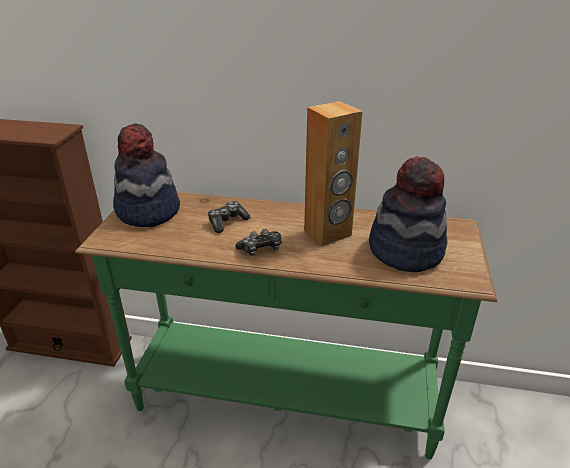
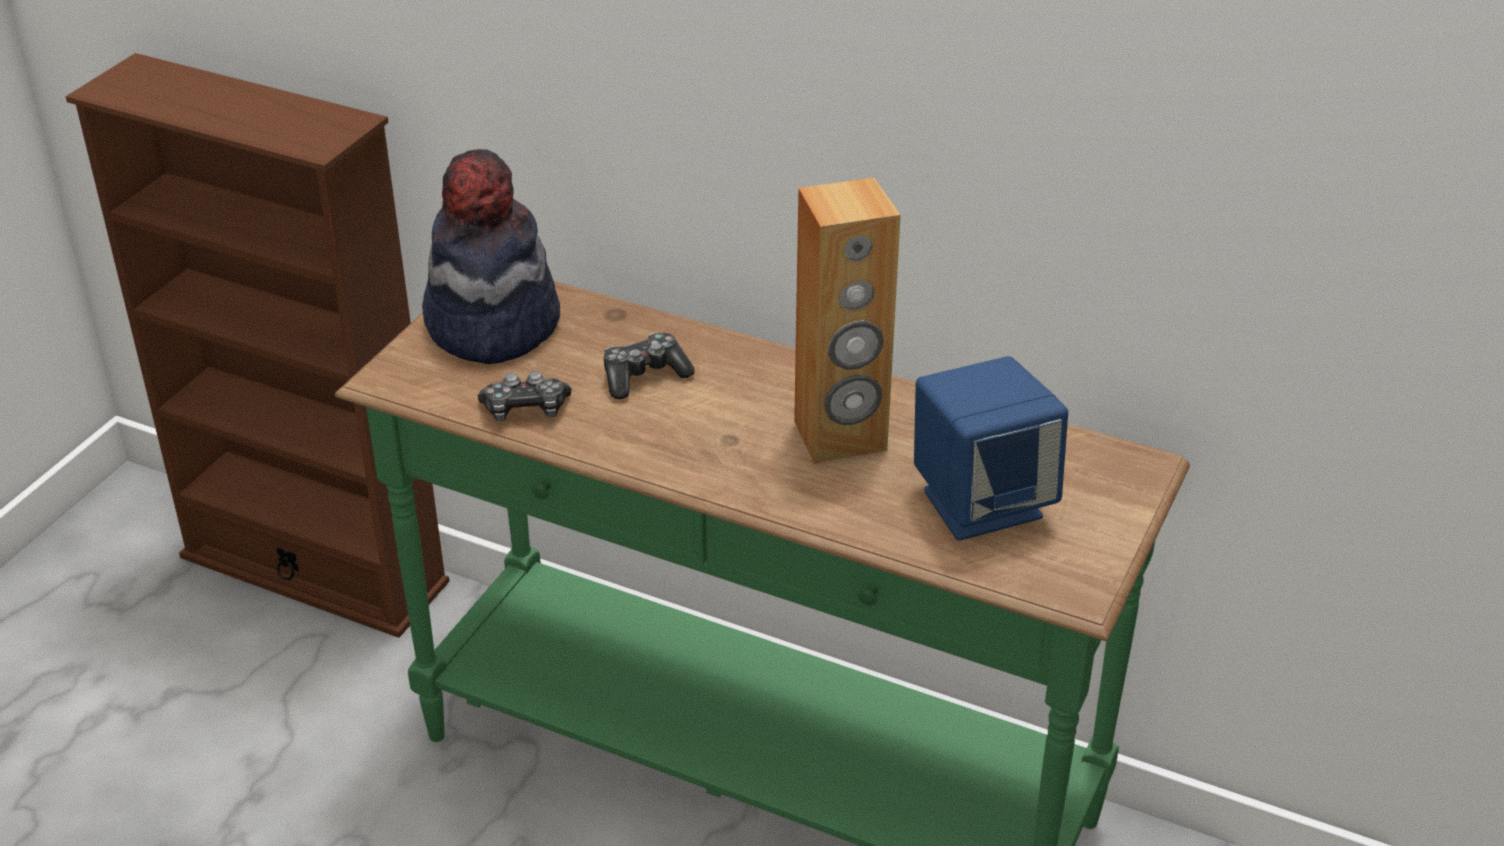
camera: 15 degrees right, 5 degrees up
game controller [236,229,281,256] -> game controller moved to [478,371,571,421]
hat [369,156,448,272] -> blue speaker [914,356,1068,541]

